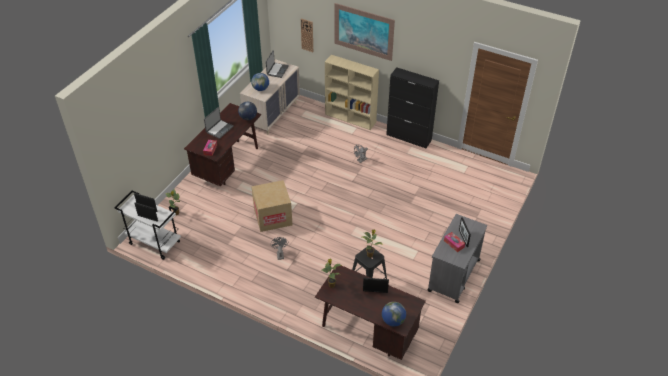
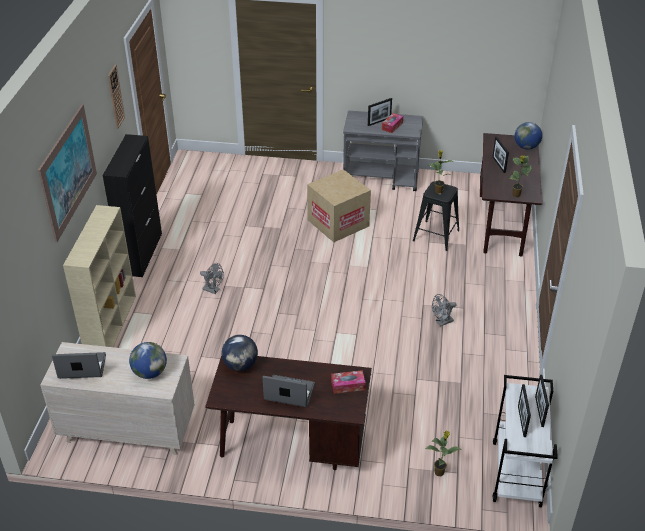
camera: 110 degrees left, 5 degrees down
cardboard box [251,180,293,232] -> cardboard box moved to [307,169,371,242]
wall clock [301,18,313,52] -> wall clock moved to [108,65,125,129]

